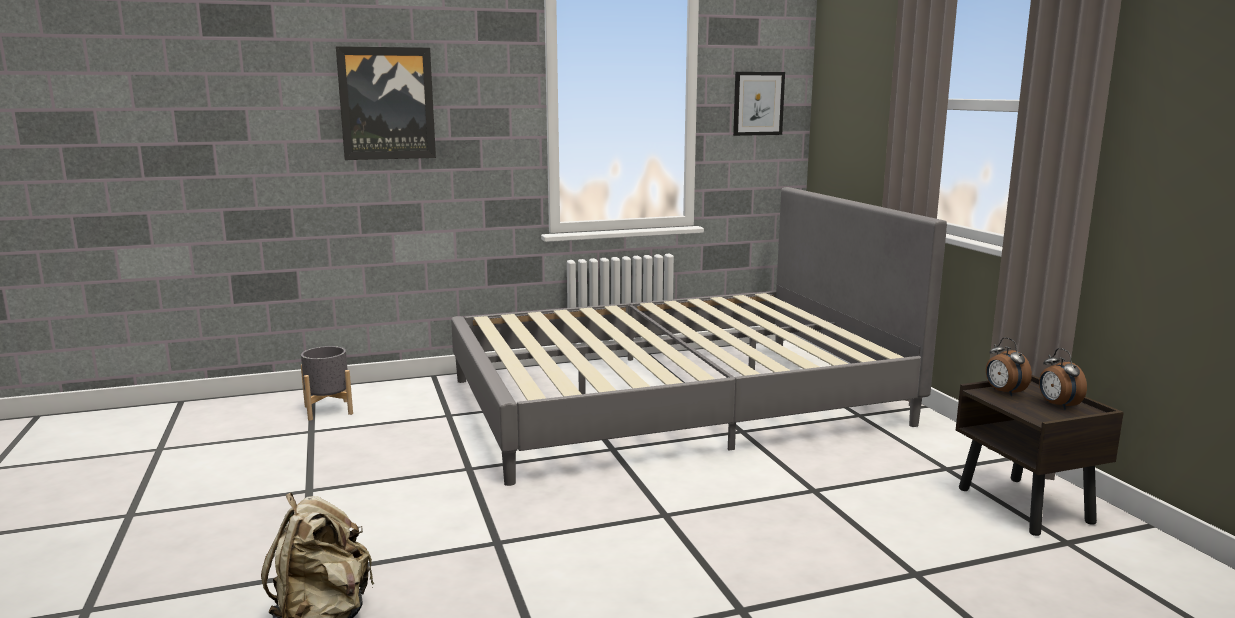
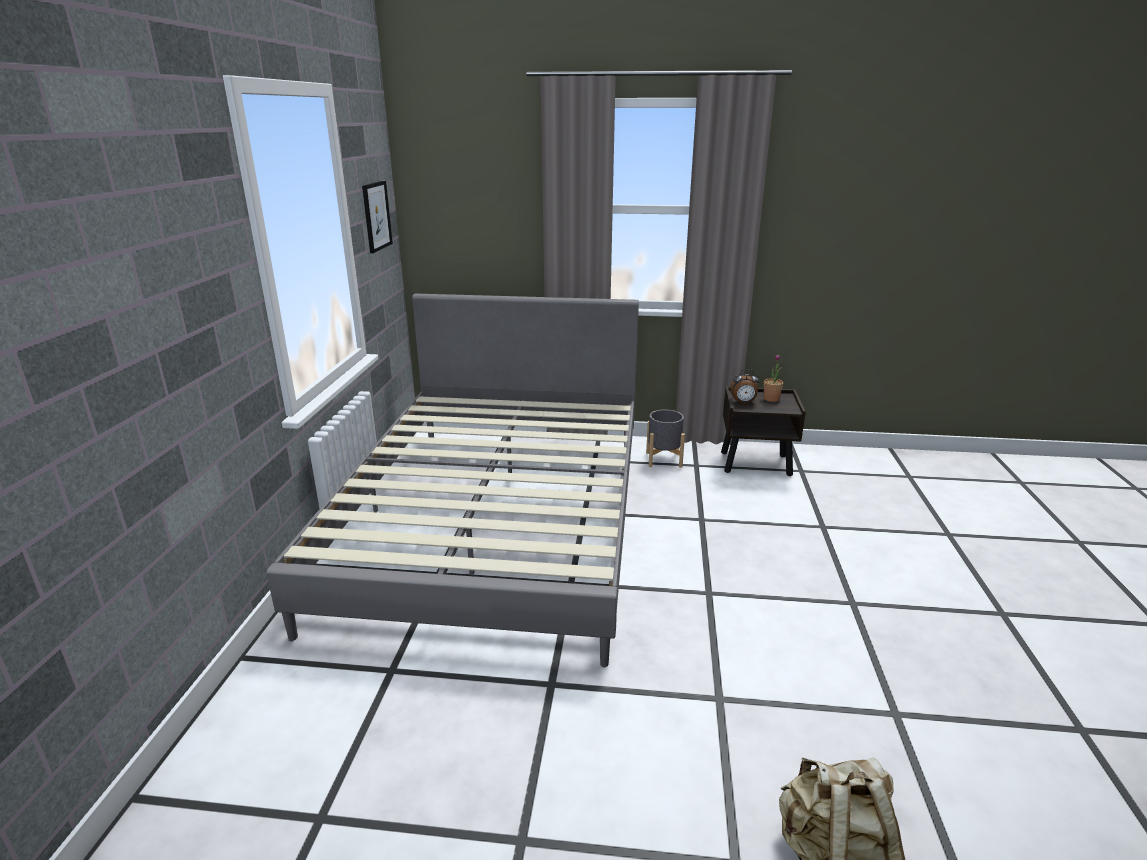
camera: 65 degrees left, 10 degrees up
grey planter [301,346,353,421] -> grey planter moved to [646,410,685,468]
picture [336,46,436,160] -> none
alarm clock [1039,348,1087,410] -> potted plant [764,355,783,402]

